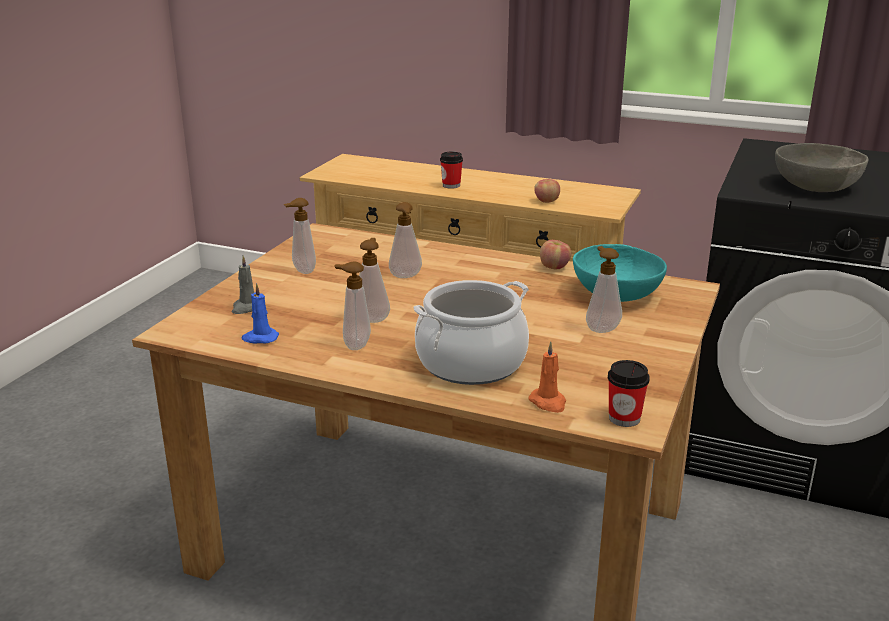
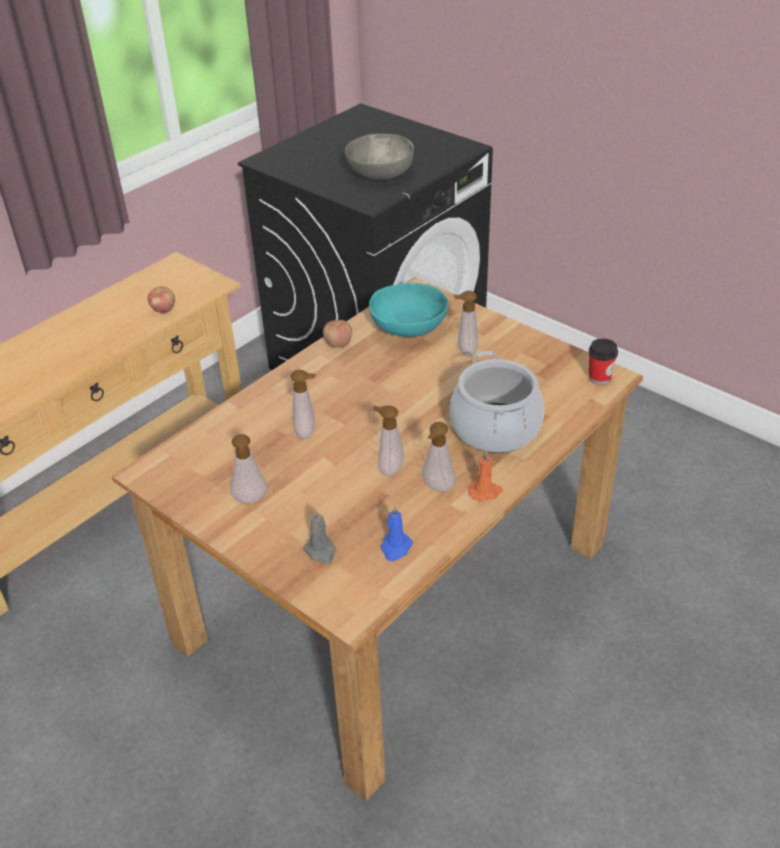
camera: 70 degrees left, 15 degrees up
cup [440,152,463,189] -> none
orange candle [528,342,566,413] -> orange candle moved to [468,451,502,501]

